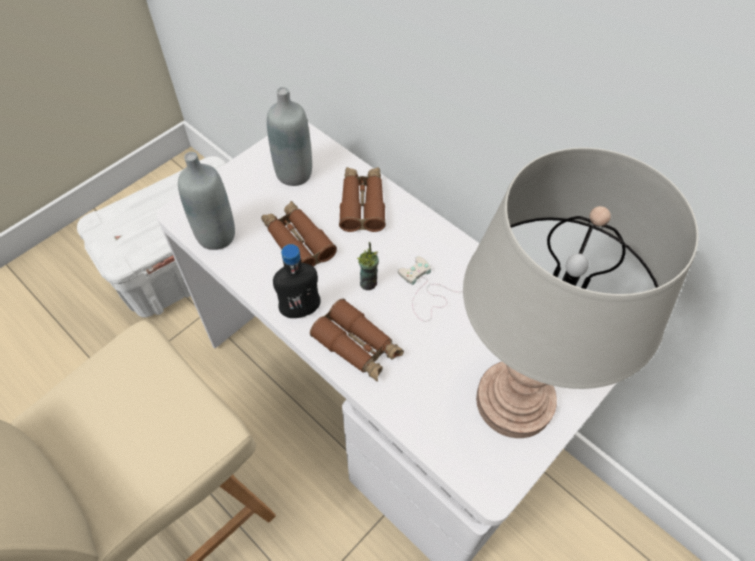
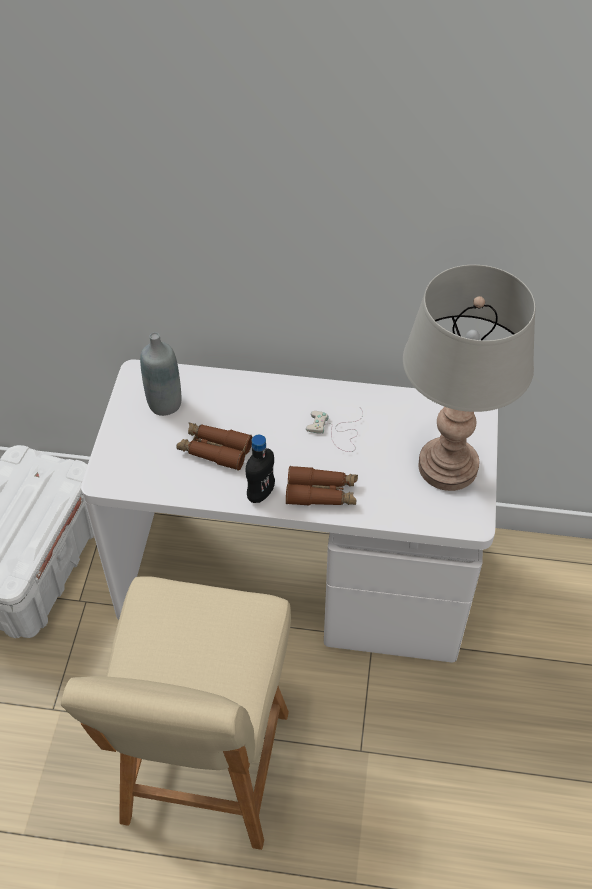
camera: 35 degrees left, 5 degrees down
grey bottle [178,152,235,250] -> none
brown binoculars [339,167,386,232] -> none
cup [357,242,379,290] -> none

